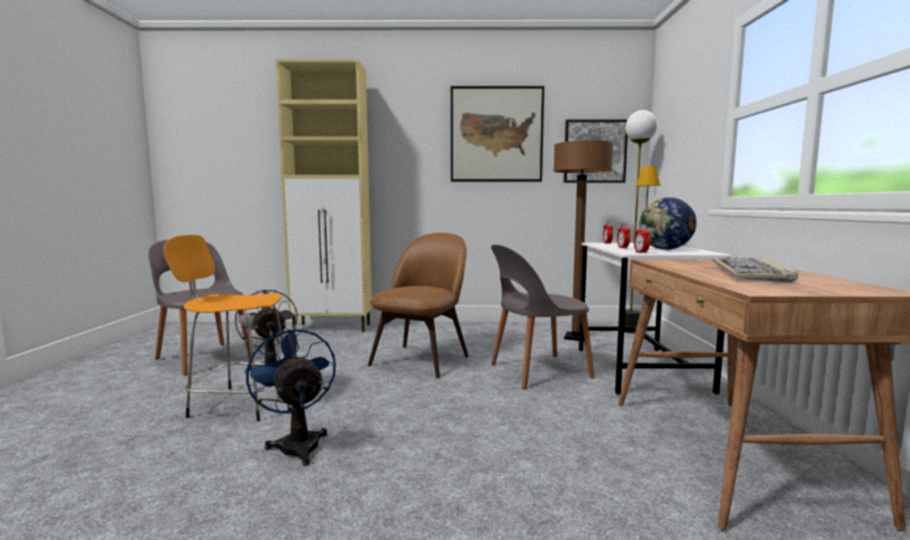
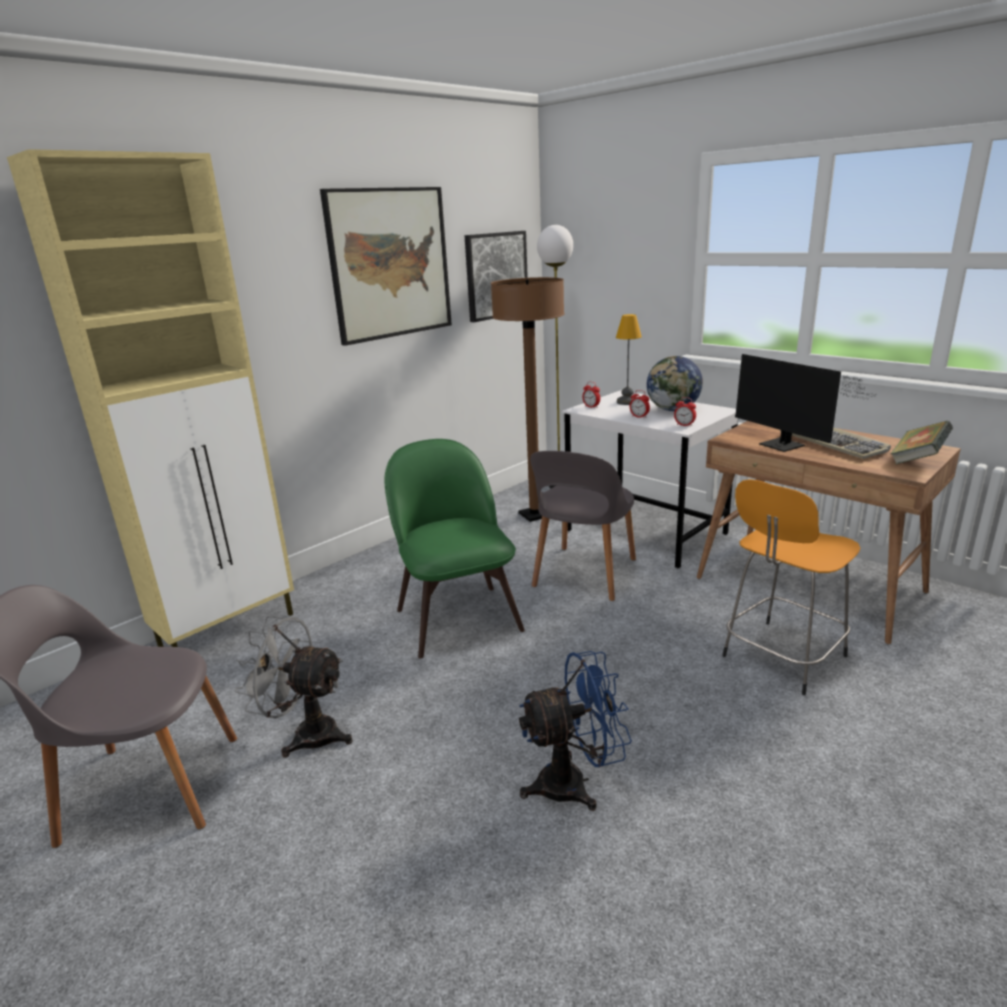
camera: 45 degrees left, 15 degrees up
orange stool [164,235,283,421] -> orange stool moved to [722,479,860,695]
blue fan [245,327,336,466] -> blue fan turned 150 degrees clockwise [519,651,632,811]
brown chair [368,233,469,378] -> green chair [384,439,525,658]
none -> monitor [735,354,877,452]
none -> book [891,421,953,464]

